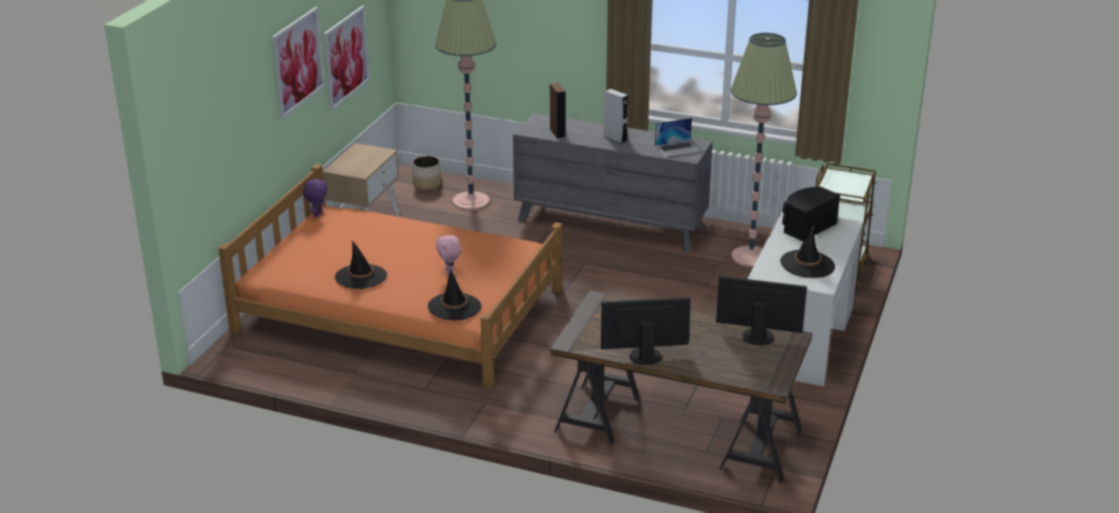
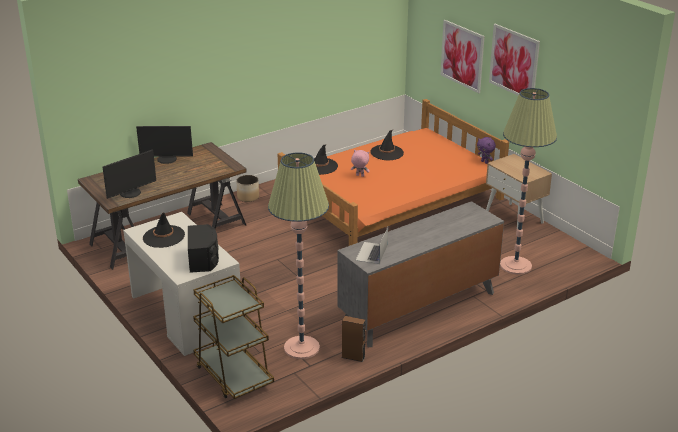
camera: 125 degrees right, 0 degrees up
picture [324,5,370,111] -> picture moved to [441,20,485,93]
planter [412,156,441,190] -> planter moved to [236,175,259,202]
brown speaker [550,83,566,138] -> brown speaker moved to [342,316,365,362]
monitor [601,297,691,365] -> monitor turned 60 degrees clockwise [136,126,193,164]
grey speaker [604,89,628,144] -> none

